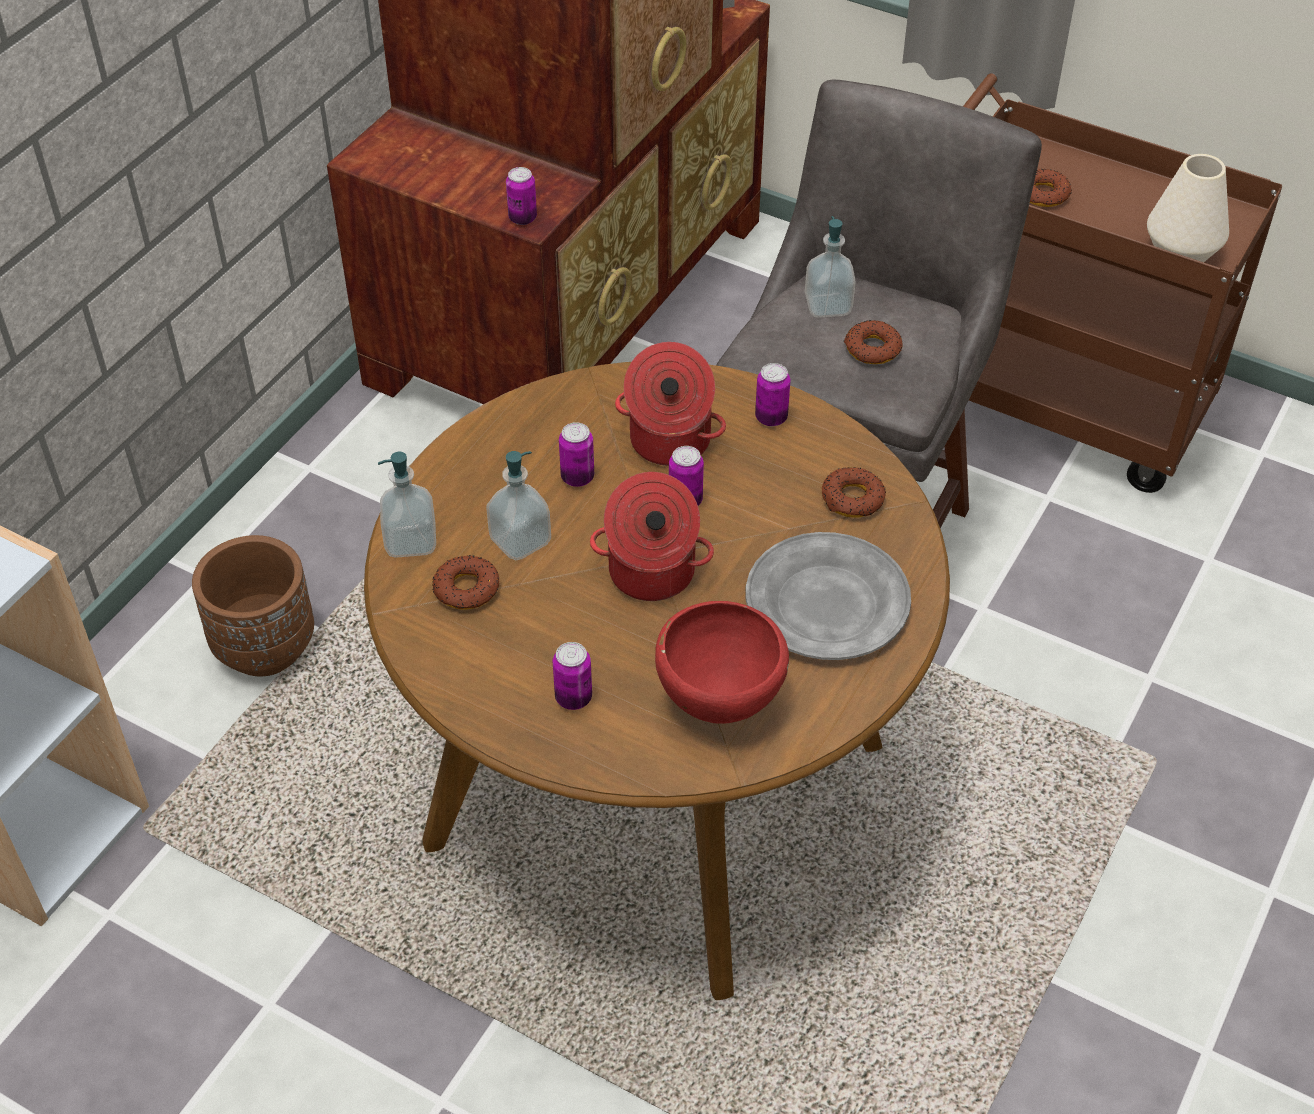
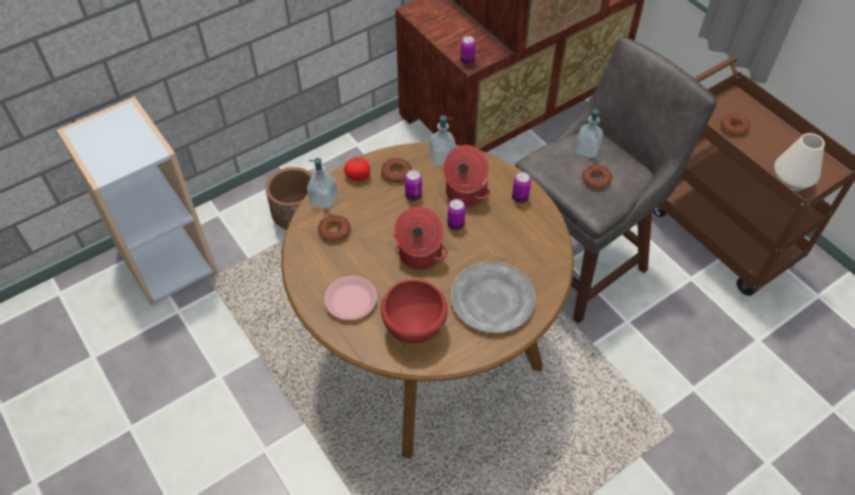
camera: 25 degrees right, 5 degrees up
soap dispenser [486,451,551,560] -> soap dispenser moved to [429,115,456,166]
can [553,642,592,710] -> pink plate [324,276,377,320]
donut [822,467,886,518] -> donut moved to [381,158,412,183]
none -> tomato [344,156,370,181]

